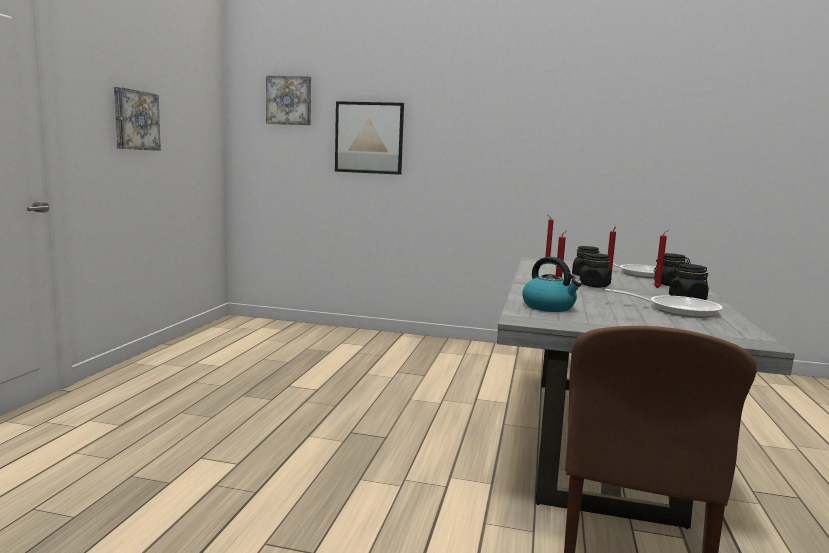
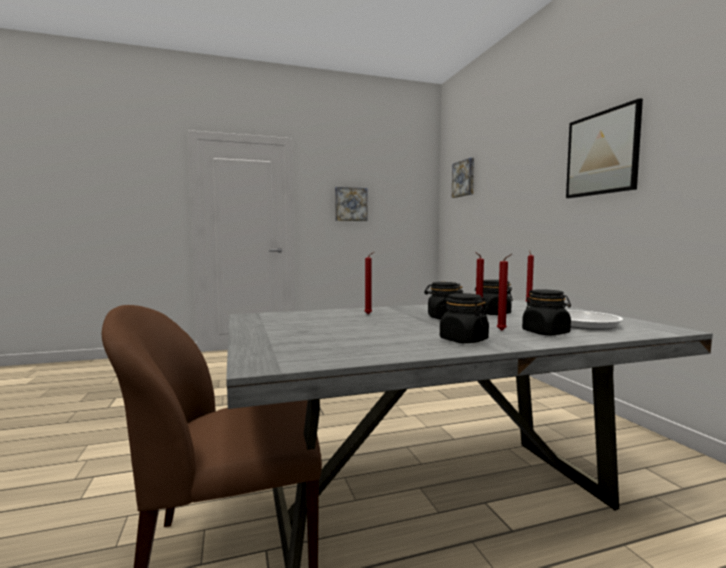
camera: 60 degrees right, 5 degrees down
picture [335,101,404,175] -> picture moved to [566,98,643,198]
kettle [522,257,582,312] -> none
frying pan [605,289,723,318] -> none

